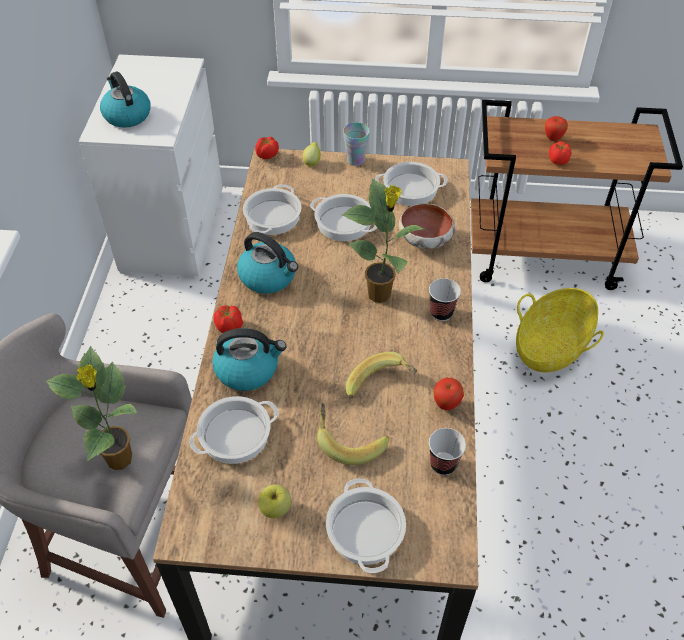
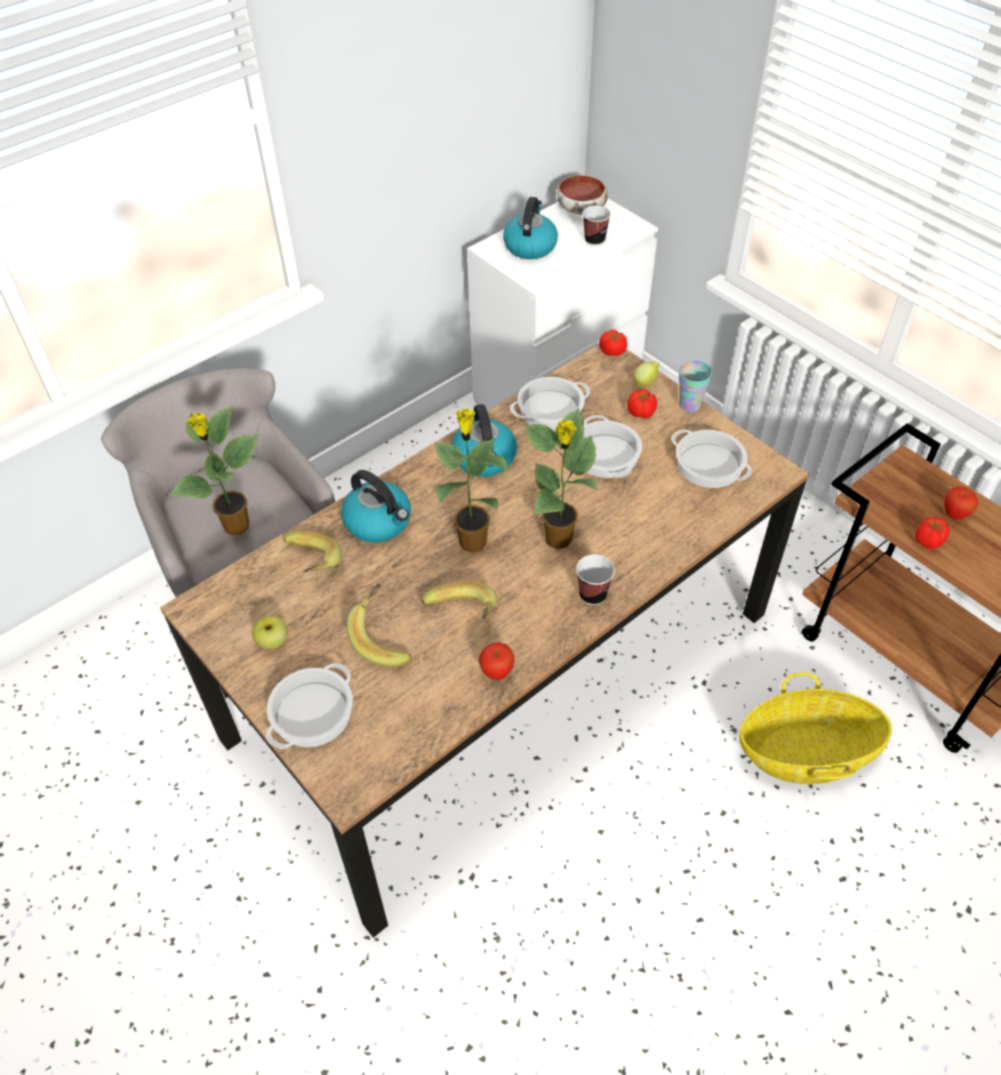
camera: 45 degrees right, 0 degrees up
cooking pot [189,396,278,464] -> banana [284,531,342,573]
tomato [214,306,243,333] -> tomato moved to [627,389,657,418]
bowl [399,203,455,249] -> bowl moved to [557,175,608,215]
cup [429,428,466,475] -> cup moved to [583,206,611,246]
none -> potted plant [434,408,509,553]

